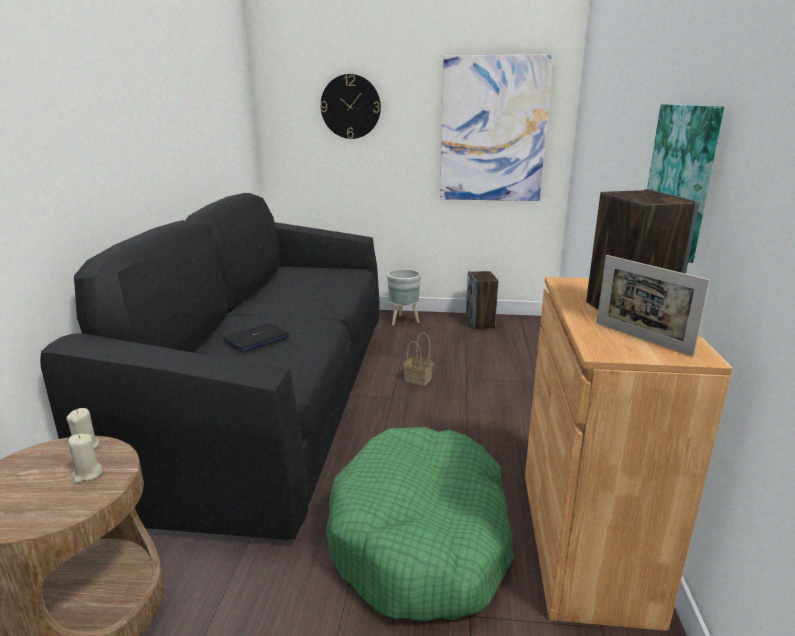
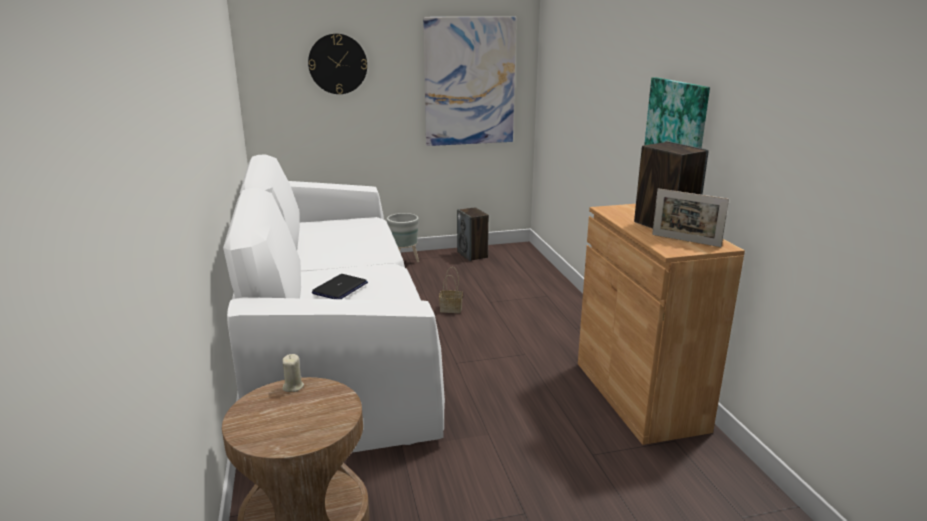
camera: 20 degrees left, 0 degrees up
black sofa [40,193,380,540] -> white sofa [223,155,445,453]
beige candle [68,434,103,483] -> none
green dog bed [326,427,514,622] -> none

